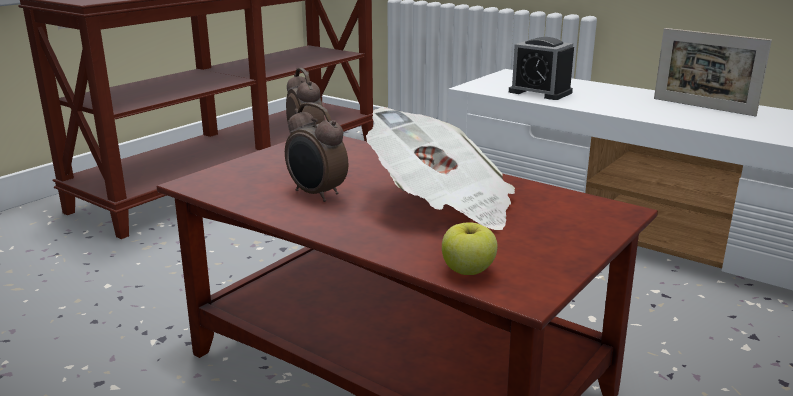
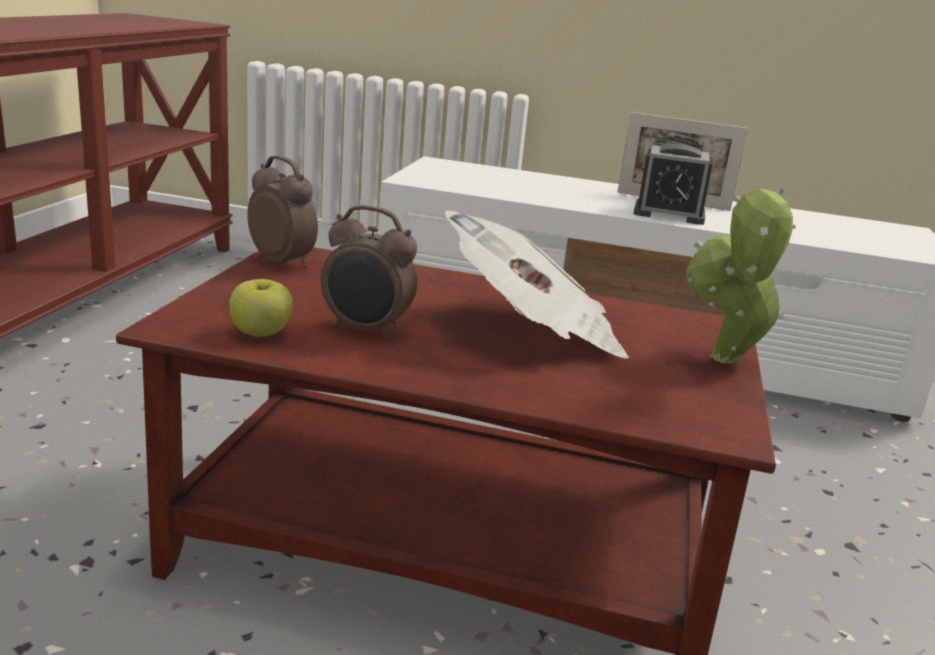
camera: 25 degrees left, 0 degrees up
apple [442,222,497,275] -> apple moved to [229,279,293,337]
alarm clock [509,37,574,100] -> alarm clock moved to [633,143,713,225]
none -> potted plant [686,187,796,364]

